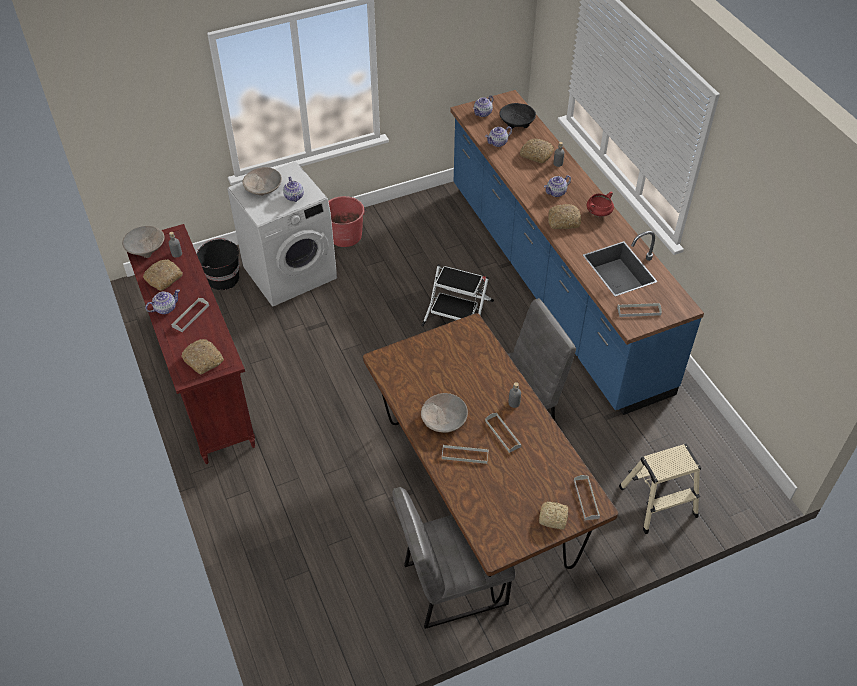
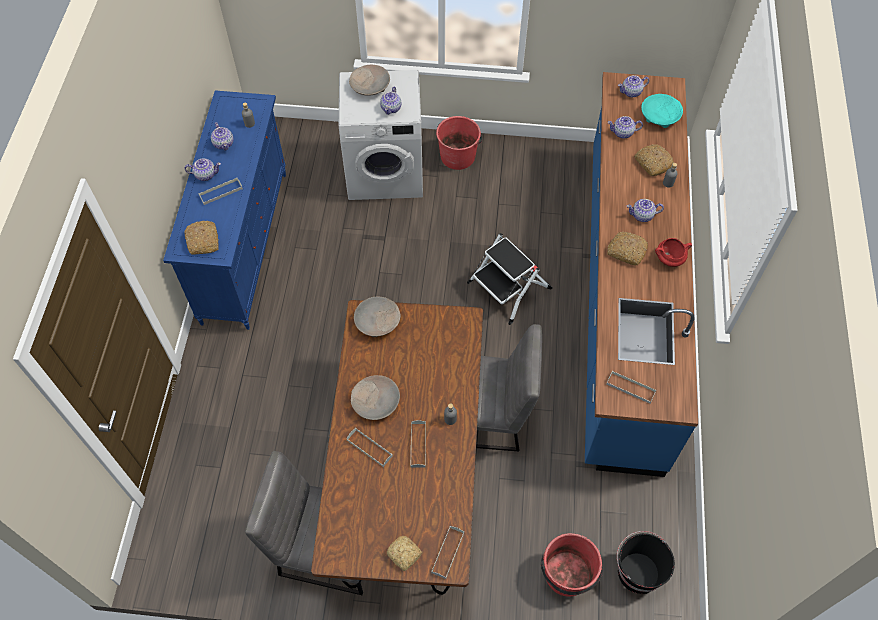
camera: 30 degrees right, 10 degrees up
beige bowl [122,226,164,258] -> beige bowl moved to [354,297,401,337]
red dresser [127,224,255,464] -> blue dresser [163,90,286,330]
bread [143,259,183,291] -> teapot [211,122,234,150]
black bucket [196,238,239,290] -> black bucket moved to [617,531,675,594]
black bowl [499,103,536,129] -> turquoise bowl [641,94,683,128]
beige step ladder [619,443,701,534] -> red bucket [541,533,603,597]

